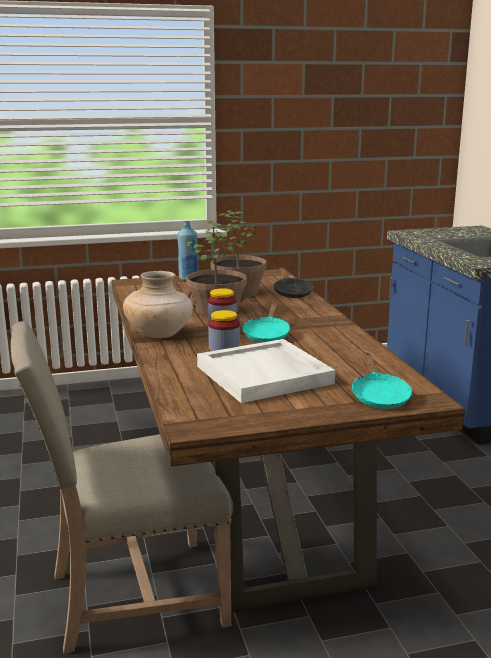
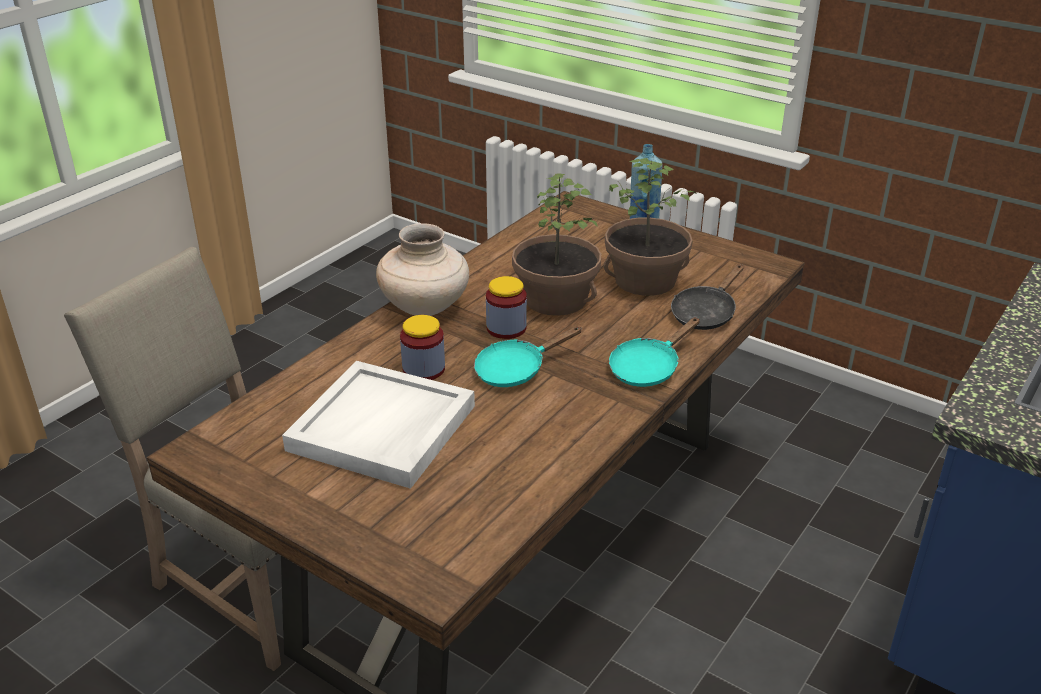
camera: 50 degrees right, 15 degrees up
turquoise frying pan [351,352,412,409] -> turquoise frying pan moved to [609,317,700,387]

